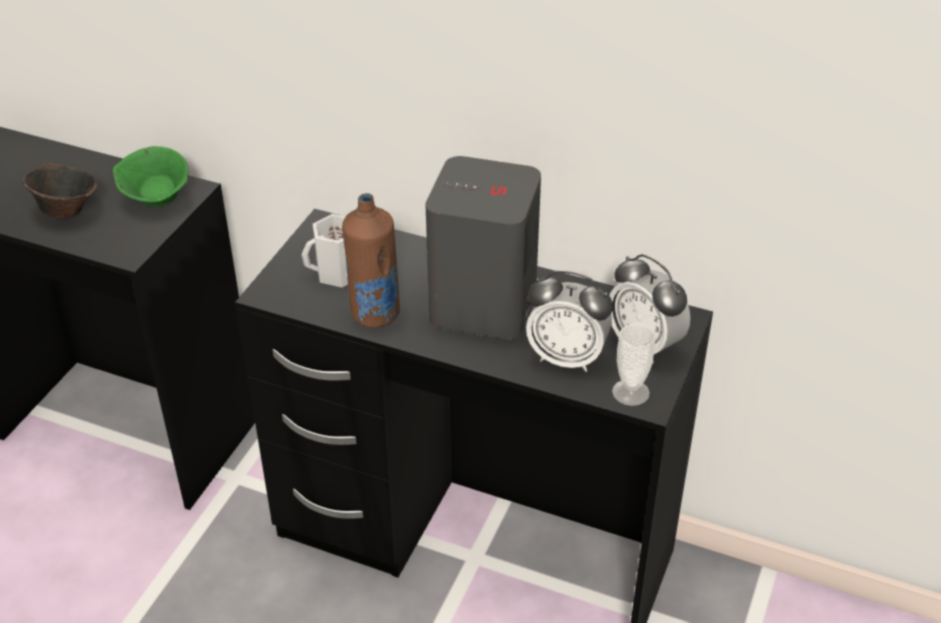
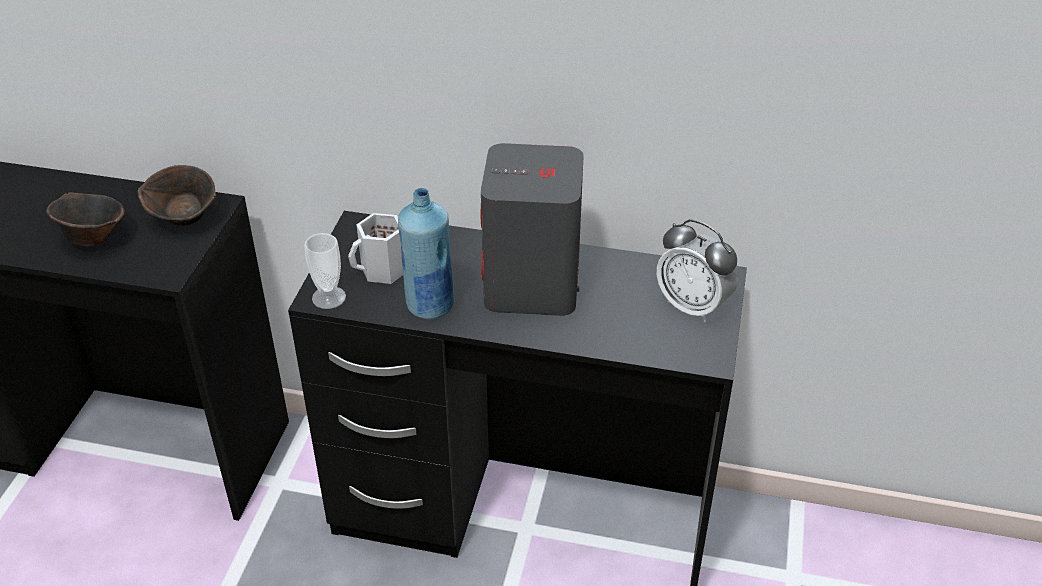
camera: 10 degrees left, 0 degrees up
green bowl [113,146,188,207] -> brown bowl [137,165,216,226]
brown bottle [342,193,400,328] -> blue bottle [398,188,454,320]
alarm clock [526,270,613,372] -> none
cup [612,324,656,406] -> cup moved to [304,233,346,309]

